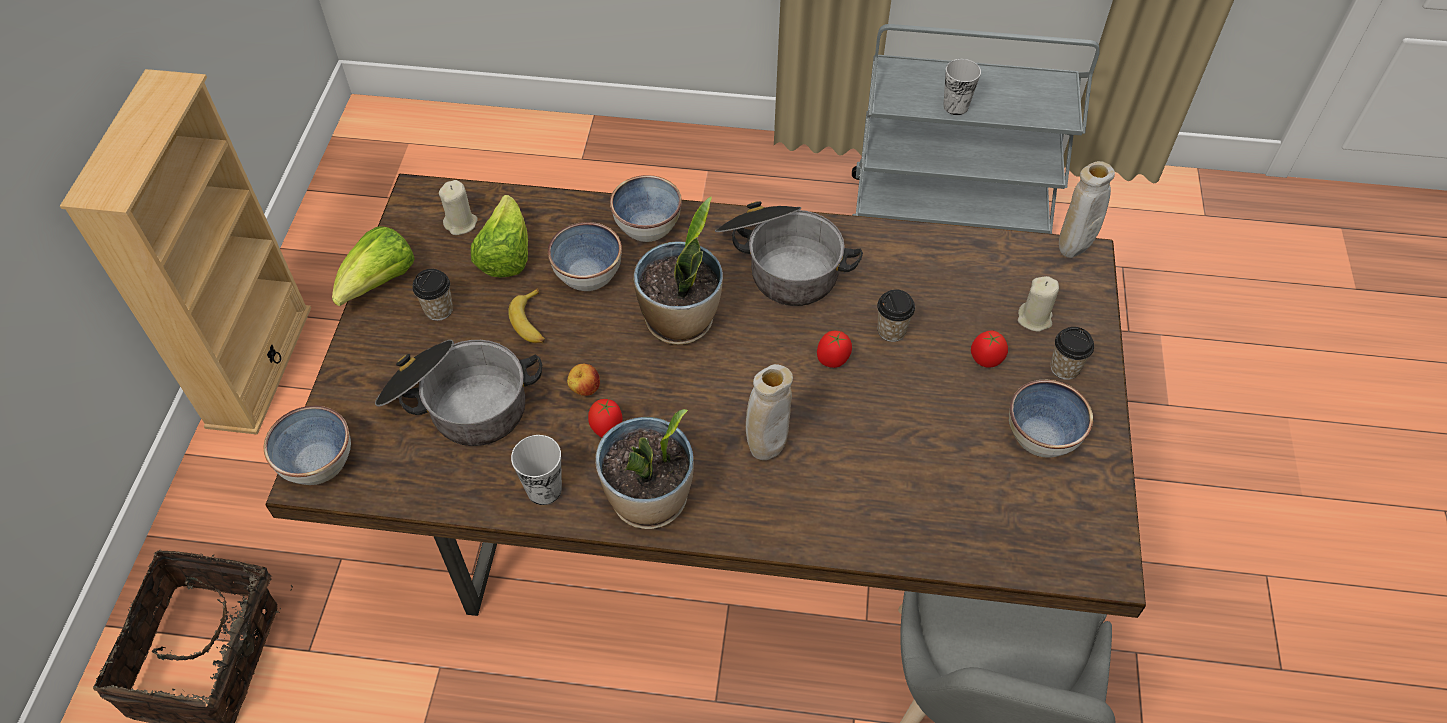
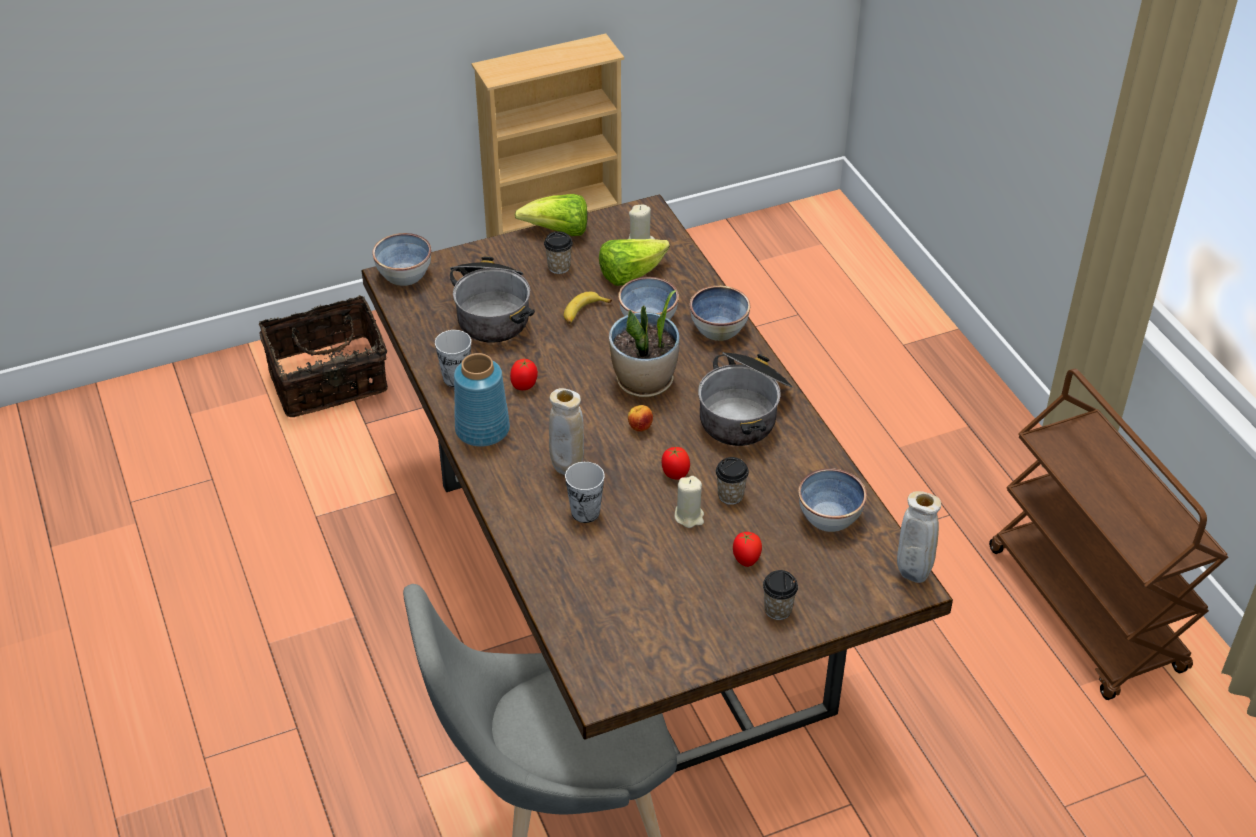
camera: 60 degrees right, 10 degrees down
apple [567,364,600,396] -> apple moved to [628,405,653,432]
potted plant [595,409,694,529] -> blue vase [454,353,510,447]
grey cart [852,24,1100,234] -> brown cart [989,369,1228,700]
cup [943,59,981,115] -> cup moved to [565,462,604,523]
bowl [1009,380,1093,458] -> bowl moved to [798,468,867,532]
beige candle [1018,276,1059,331] -> beige candle moved to [675,476,704,528]

